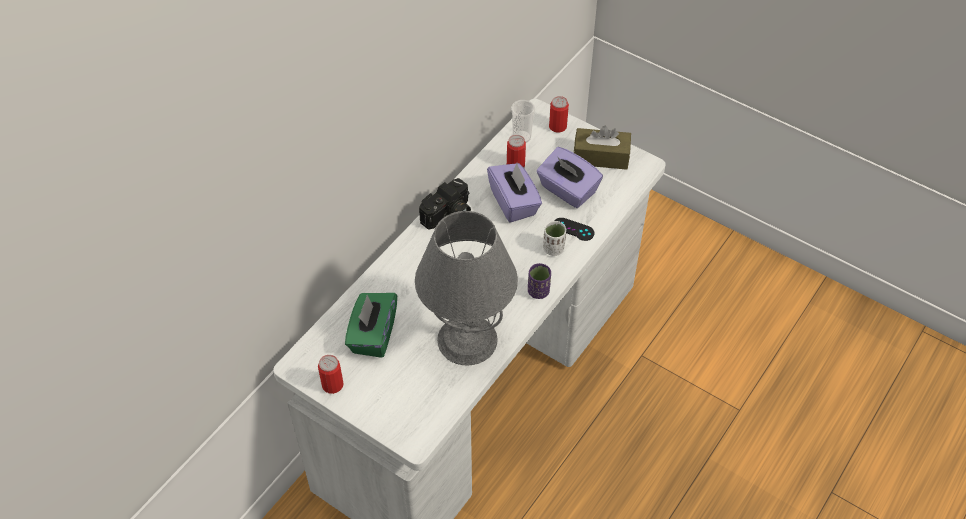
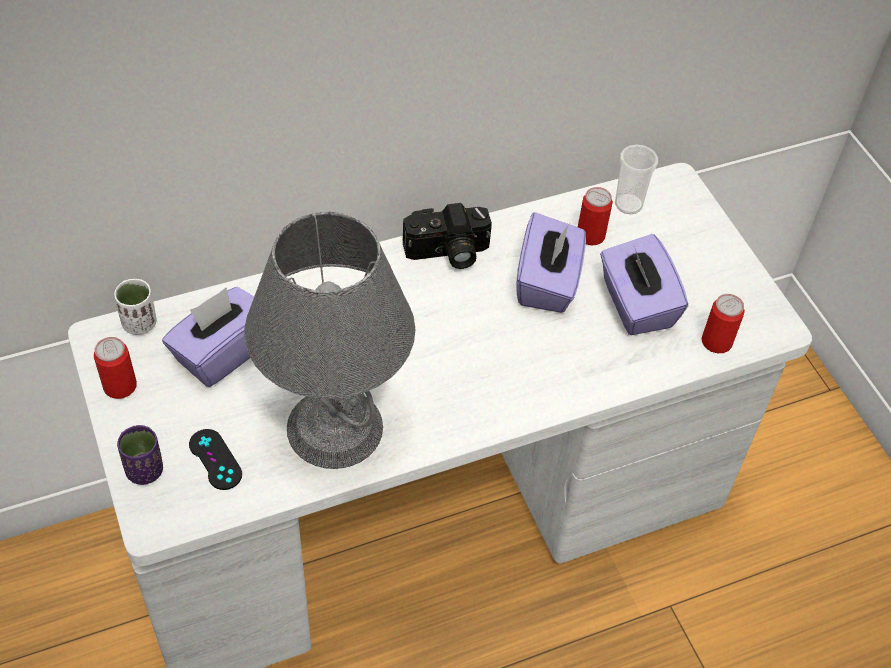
camera: 30 degrees right, 0 degrees up
green tissue box [345,293,397,358] -> purple tissue box [162,287,254,387]
purple cup [528,263,551,299] -> purple cup moved to [117,425,163,485]
white cup [543,221,566,256] -> white cup moved to [114,279,157,335]
can [549,96,569,133] -> can moved to [702,294,745,353]
black game controller [554,218,594,241] -> black game controller moved to [189,429,242,490]
brown tissue box [574,126,631,170] -> none

